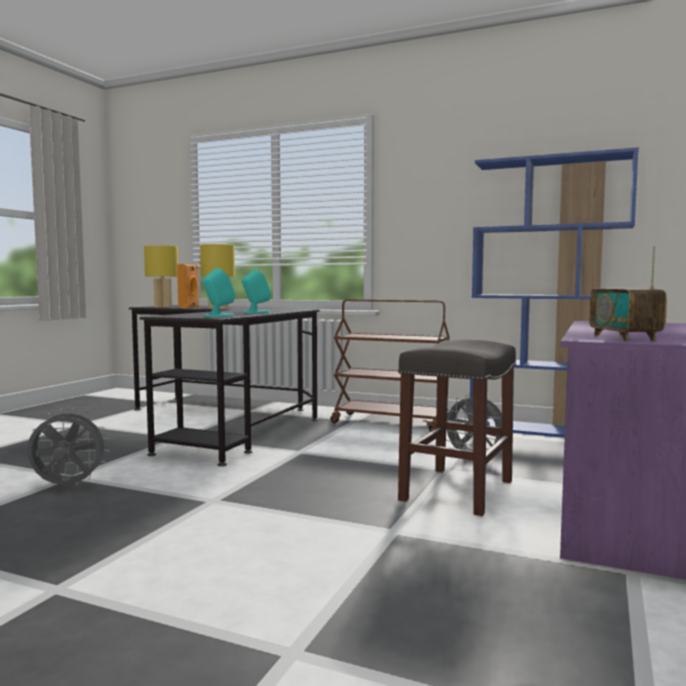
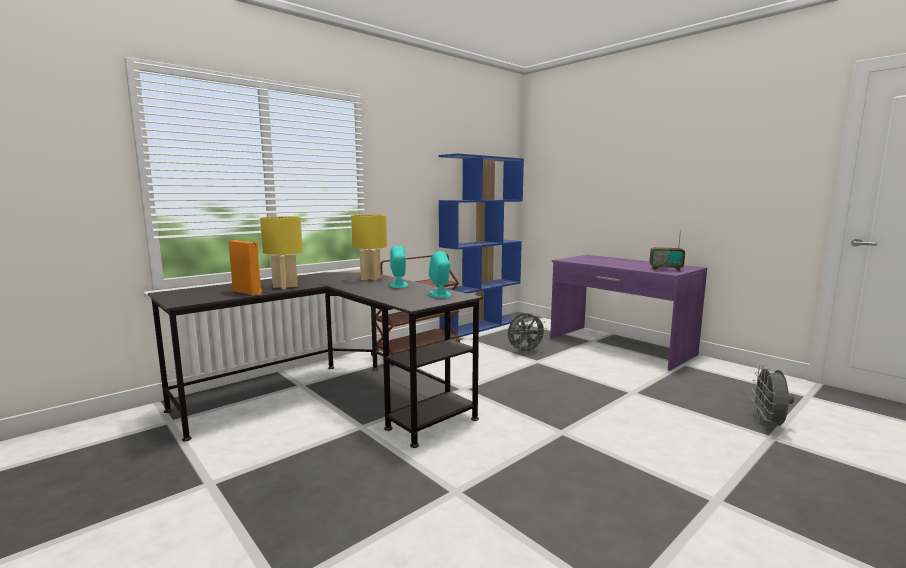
camera: 65 degrees left, 5 degrees up
grey fan [27,408,110,485] -> grey fan moved to [751,365,794,428]
yellow table lamp [144,245,178,308] -> yellow table lamp moved to [351,214,387,280]
grey stool [398,340,516,516] -> none

